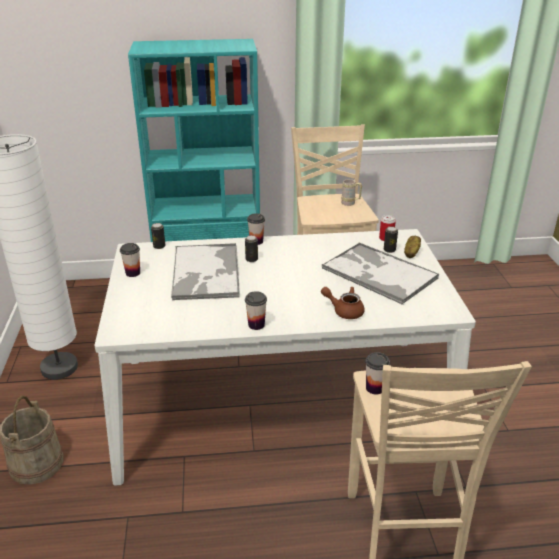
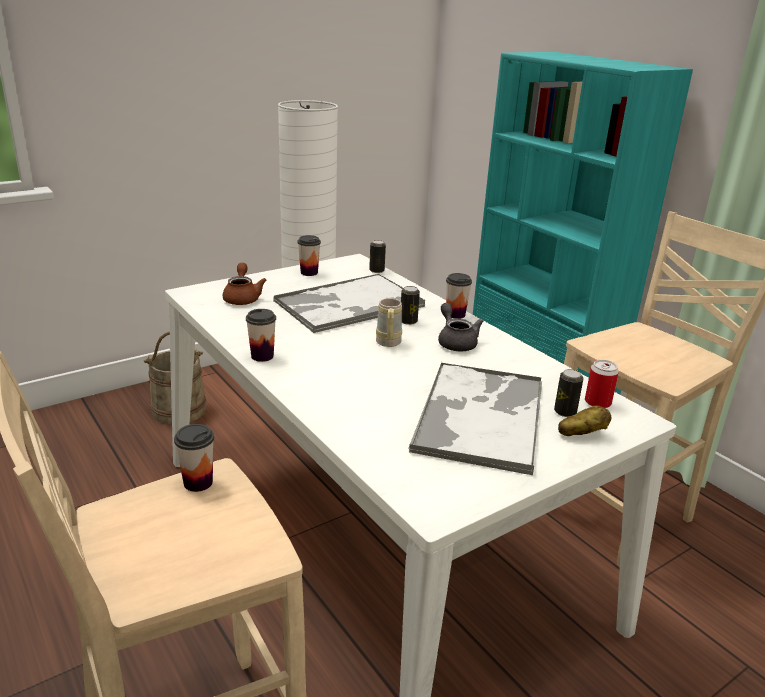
camera: 60 degrees right, 5 degrees down
brown teapot [321,287,365,319] -> brown teapot moved to [223,263,267,305]
beige mug [341,179,362,206] -> beige mug moved to [376,298,402,347]
none -> grey teapot [438,303,483,351]

